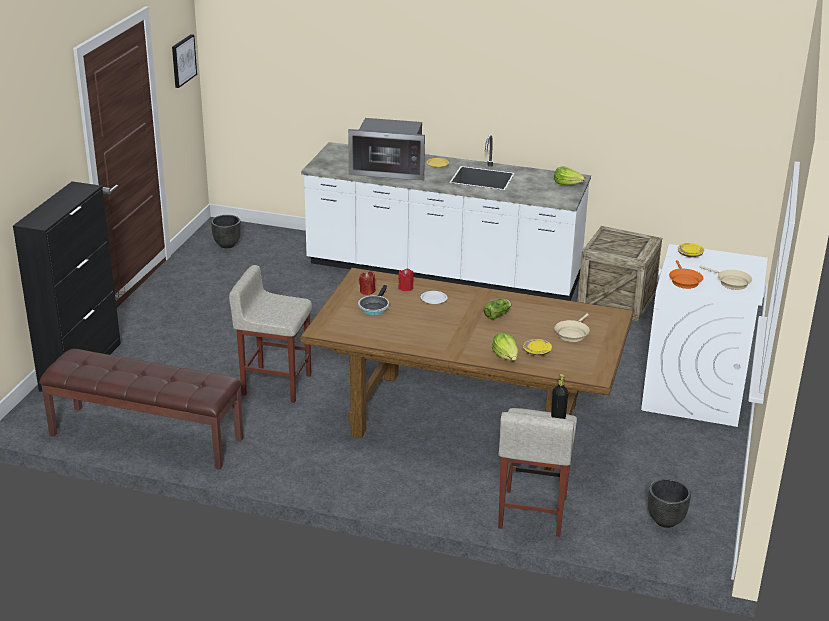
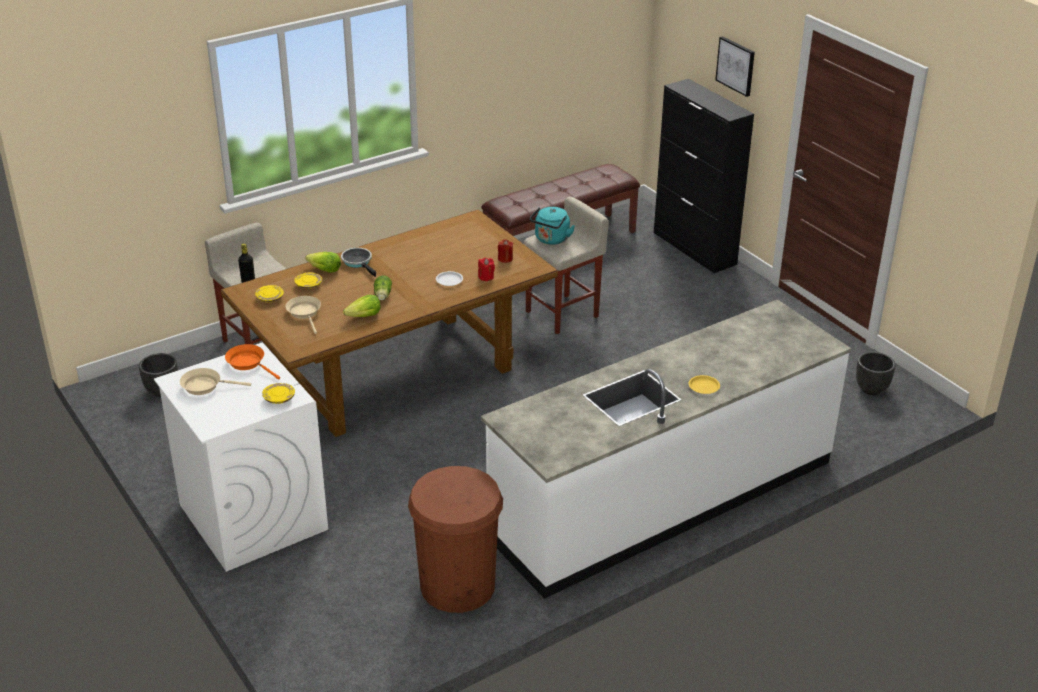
camera: 130 degrees right, 5 degrees up
picture [172,34,197,88] -> picture moved to [715,36,755,97]
microwave [348,118,425,181] -> none
frying pan [358,285,389,315] -> frying pan moved to [341,248,376,277]
lettuce [554,166,585,185] -> lettuce moved to [343,295,380,317]
crate [577,226,662,322] -> brown trash can [408,466,503,613]
none -> yellow plate [255,285,284,302]
none -> turquoise kettle [530,207,575,245]

